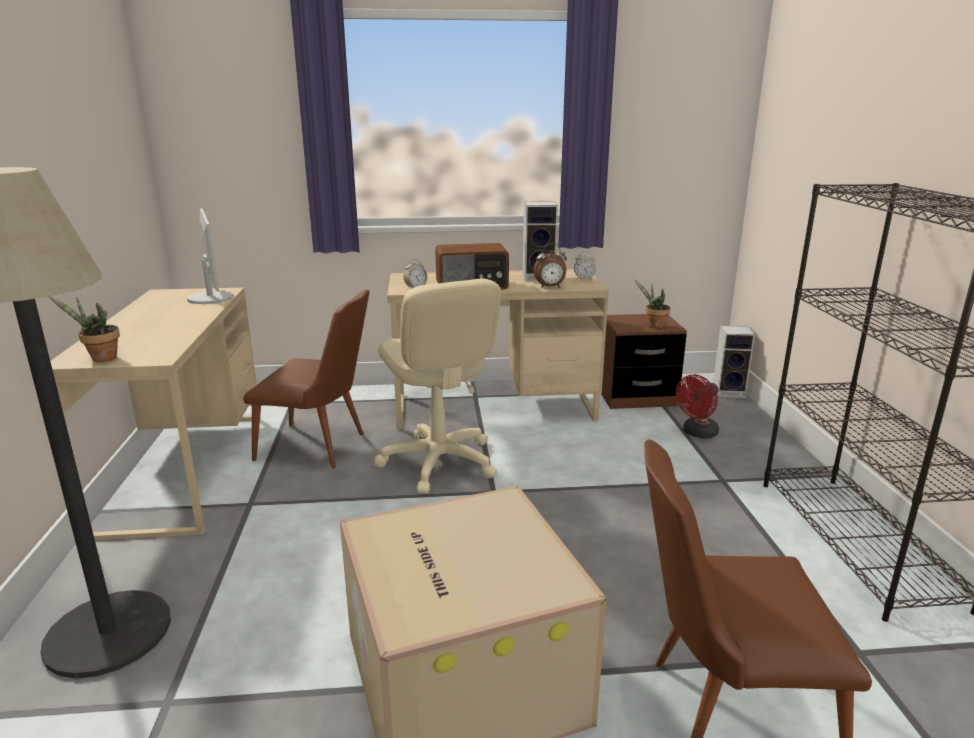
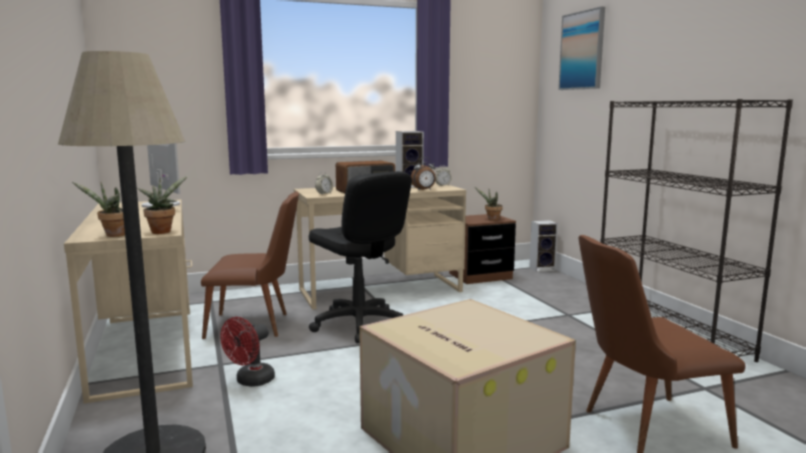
camera: 15 degrees left, 10 degrees down
beige office chair [374,279,501,494] -> black office chair [309,171,412,343]
red fan [676,375,719,439] -> red fan moved to [221,317,275,387]
none -> potted plant [137,176,188,234]
none -> picture [558,7,605,90]

